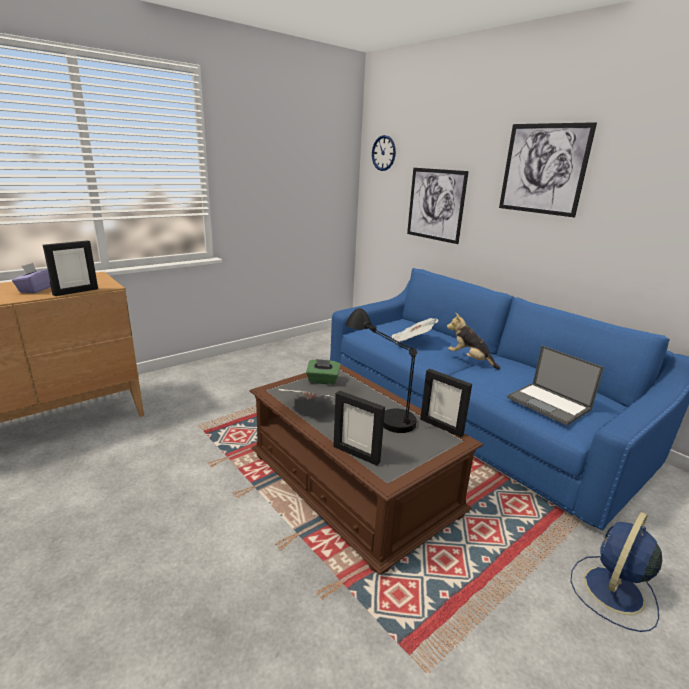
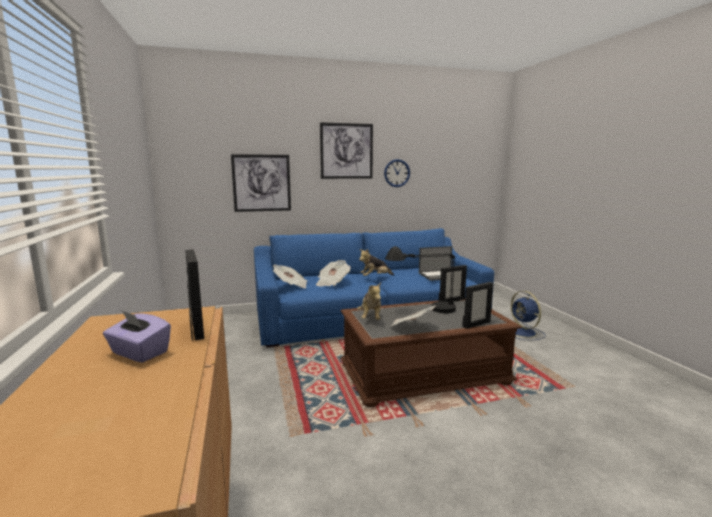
camera: 65 degrees left, 10 degrees down
green tissue box [306,359,341,385] -> plush toy [357,282,381,320]
wall clock [372,135,396,171] -> wall clock moved to [384,159,410,187]
none -> newspaper [273,265,307,288]

